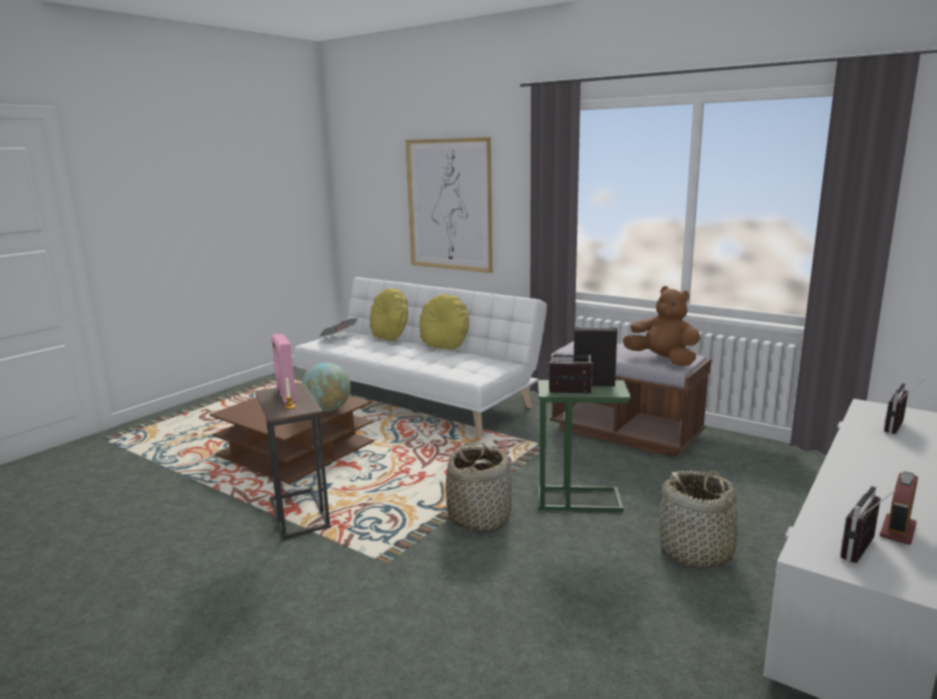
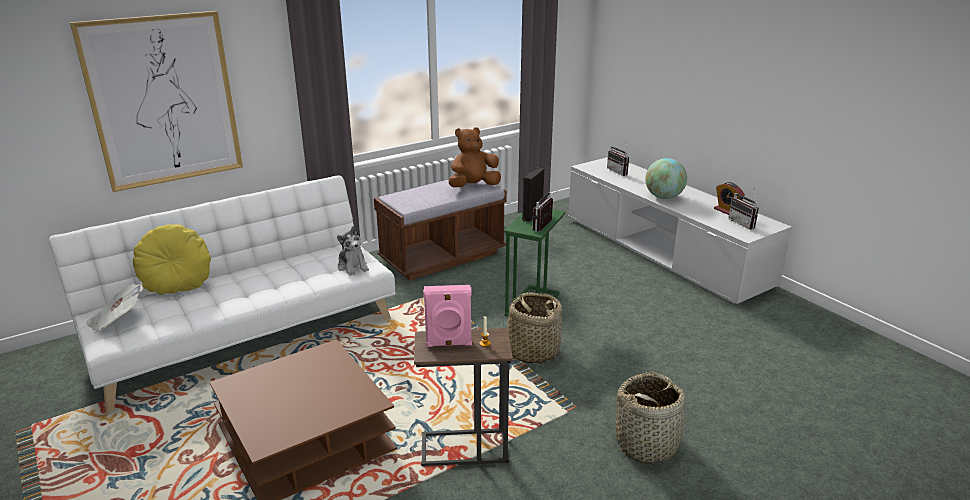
camera: 70 degrees left, 10 degrees up
globe [301,363,351,412] -> globe moved to [645,158,687,199]
yellow pillow [419,294,469,350] -> none
basket [656,470,750,569] -> basket moved to [614,371,691,464]
none -> plush toy [337,226,369,276]

